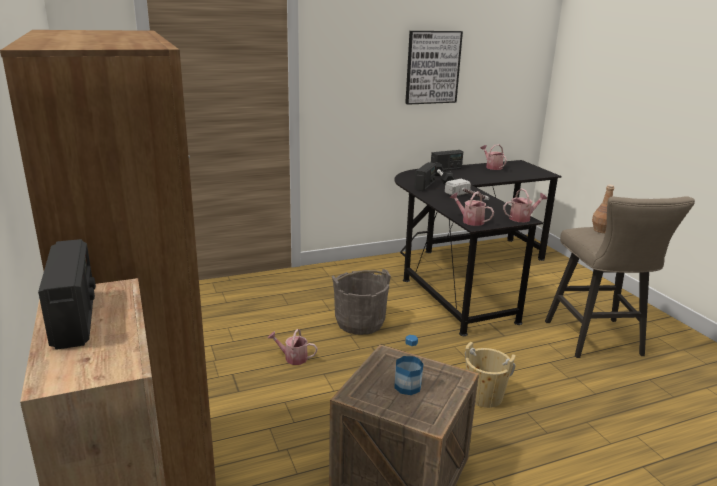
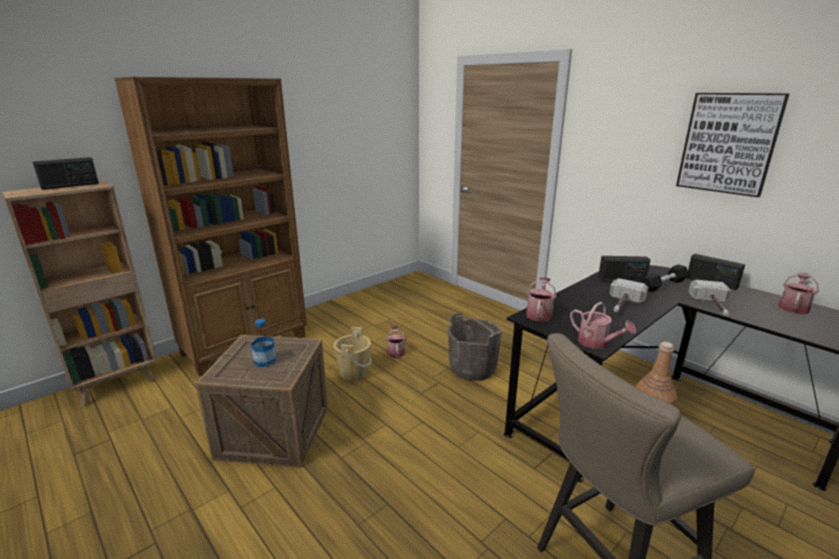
camera: 70 degrees right, 0 degrees up
beige bucket [465,342,516,408] -> beige bucket moved to [334,327,372,381]
none -> hammer [689,280,731,316]

